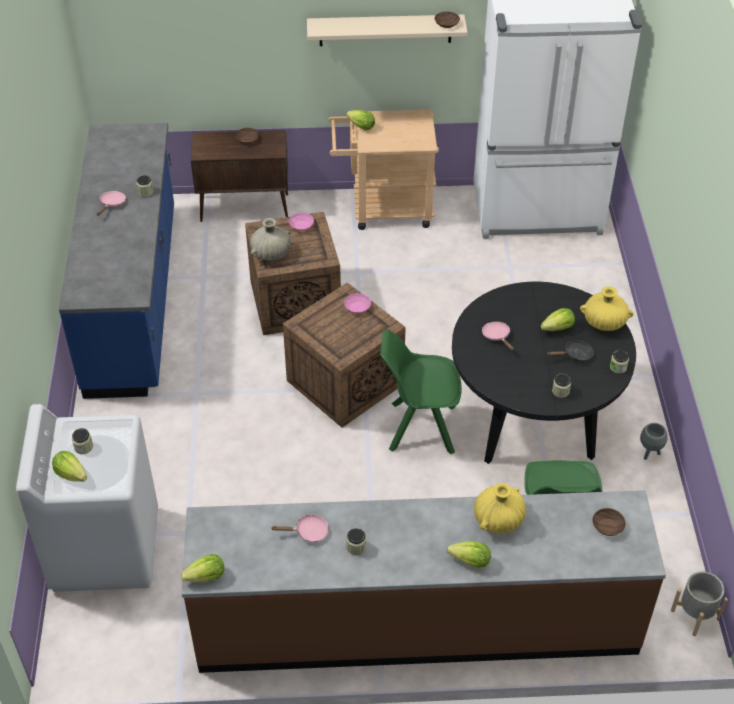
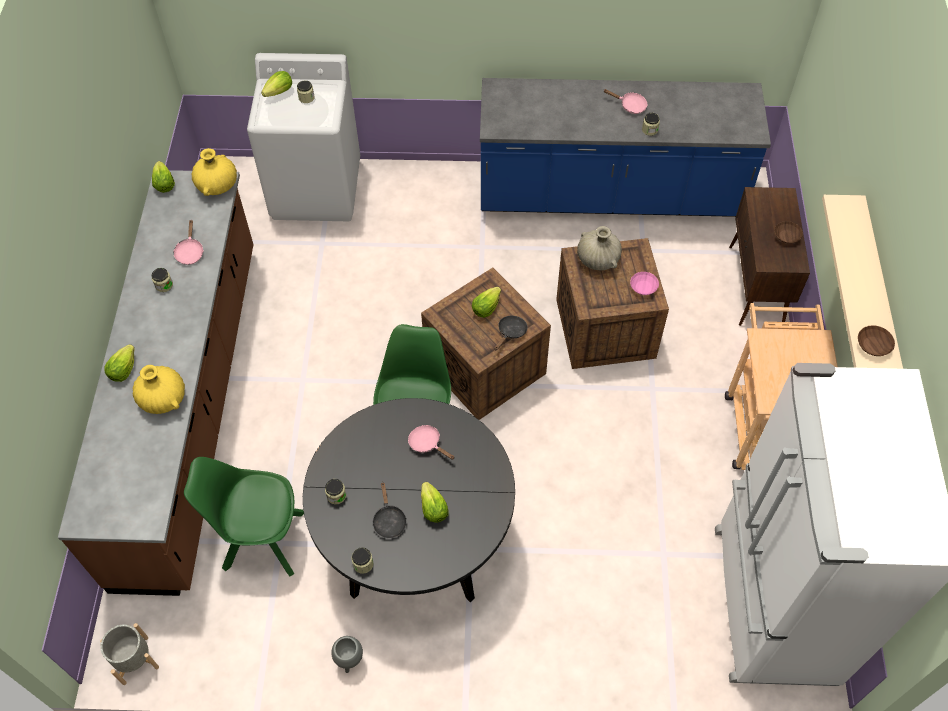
camera: 95 degrees right, 10 degrees up
pink bowl [344,293,371,313] -> black frying pan [494,315,528,350]
lettuce [346,110,375,130] -> lettuce moved to [472,287,501,318]
pink frying pan [482,322,514,351] -> pink frying pan turned 120 degrees counterclockwise [408,425,455,460]
yellow vase [580,286,633,331] -> yellow vase moved to [192,148,237,196]
brown bowl [592,508,626,536] -> none

